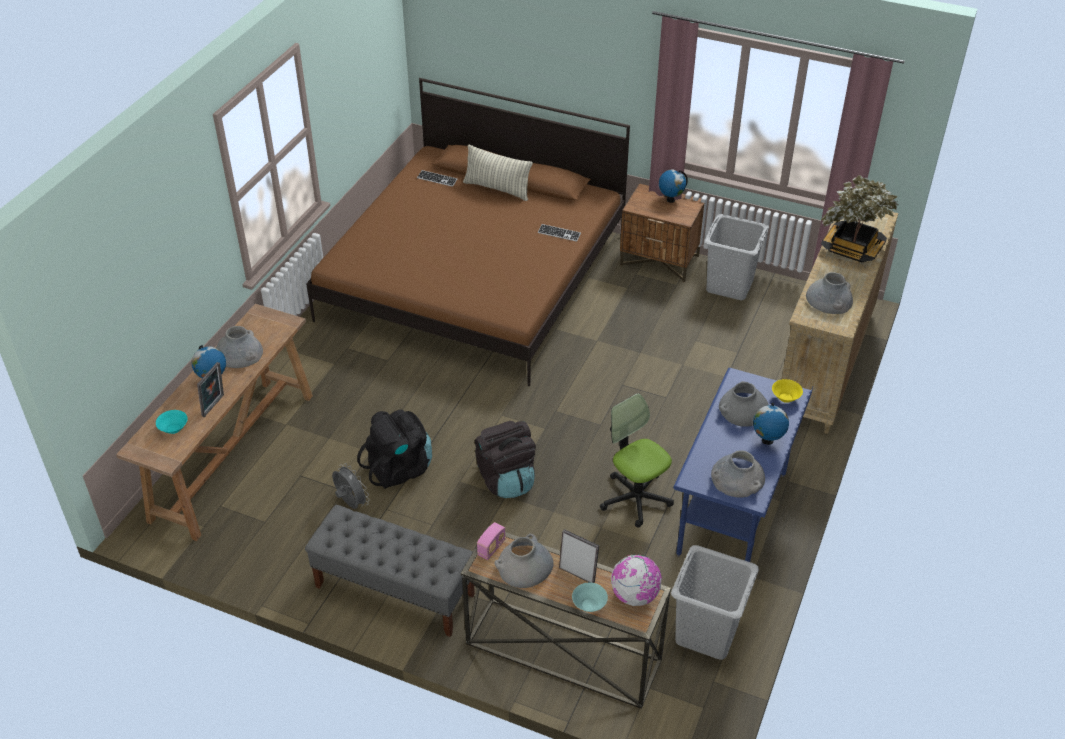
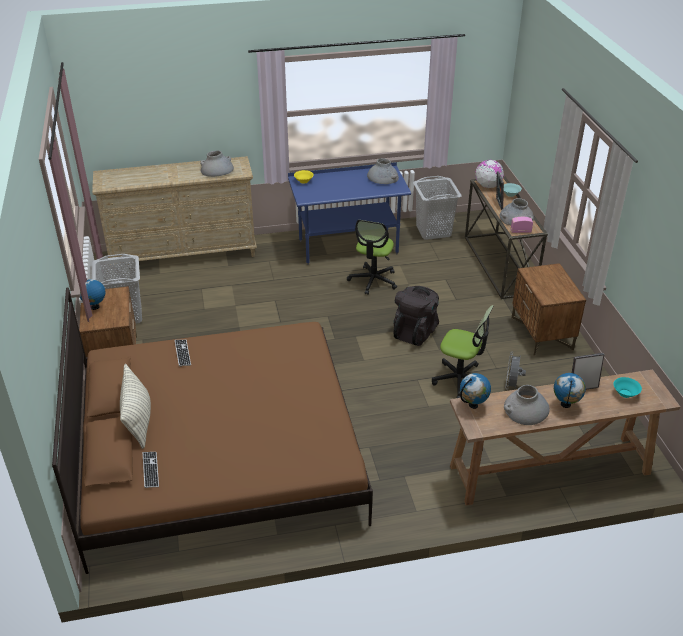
camera: 125 degrees left, 5 degrees down
grey bench [305,505,475,637] -> brown nightstand [511,263,586,356]
black backpack [357,410,432,489] -> office chair [432,305,494,398]
grey vase [719,381,769,427] -> none
globe [753,402,789,445] -> globe moved to [460,373,491,409]
potted plant [821,175,898,262] -> none

